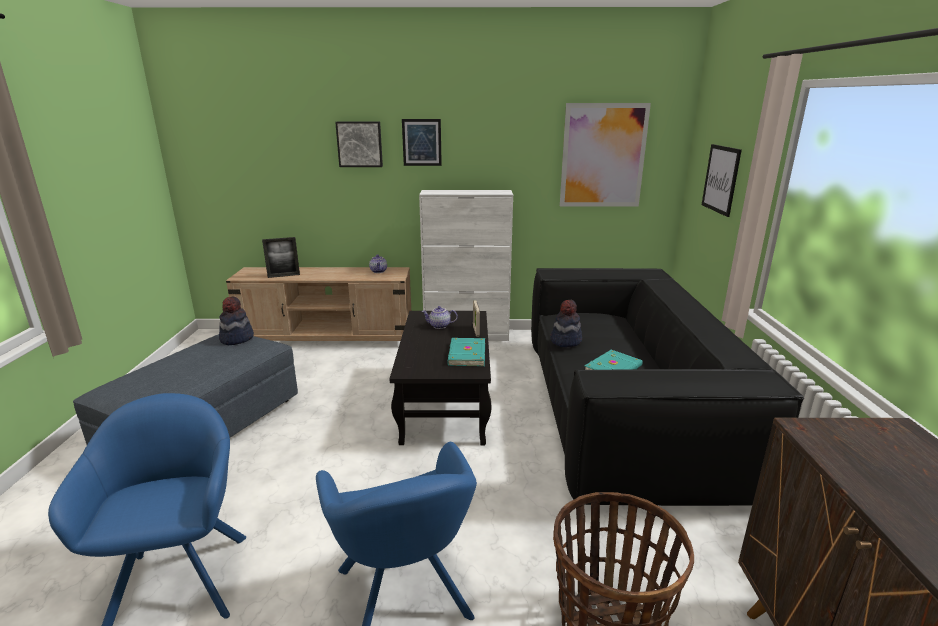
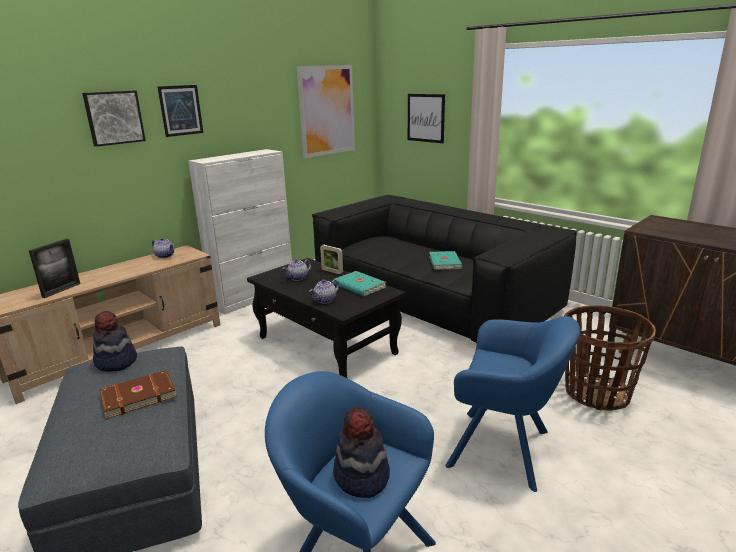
camera: 45 degrees left, 0 degrees up
hat [550,300,582,347] -> hat moved to [333,407,390,498]
none -> brown book [99,370,177,419]
none -> teapot [309,279,339,304]

